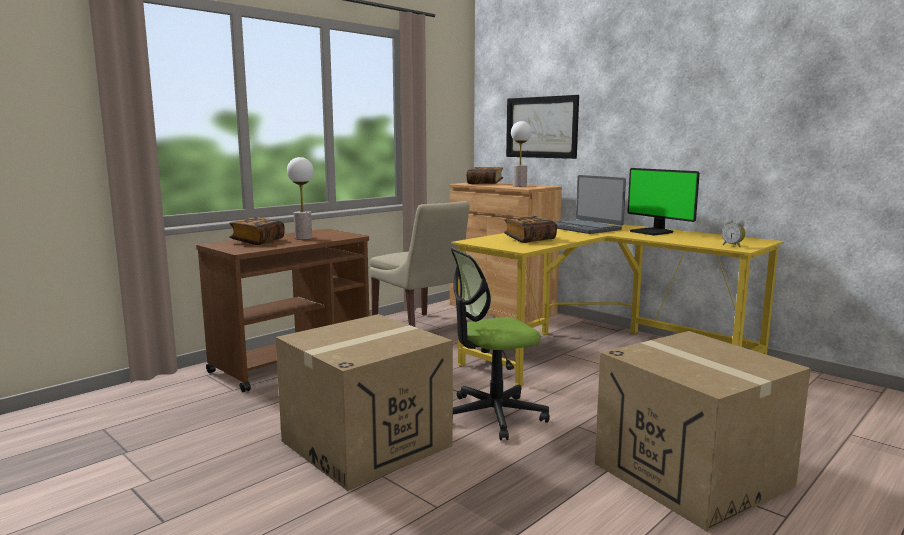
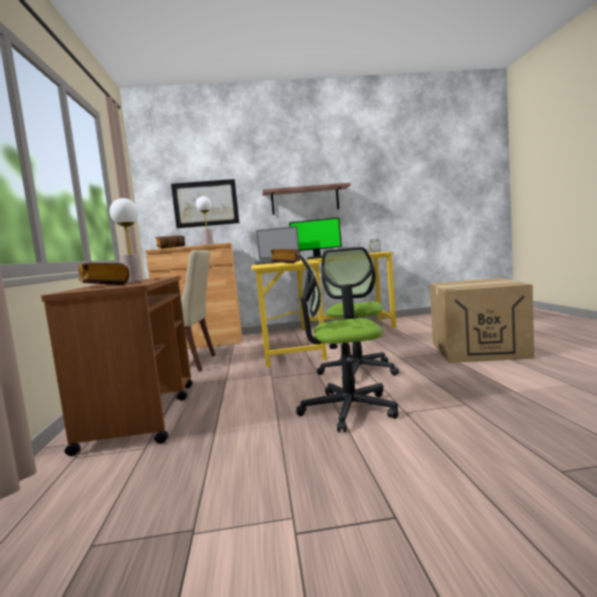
camera: 50 degrees left, 5 degrees down
cardboard box [275,314,453,491] -> office chair [296,253,398,432]
none -> shelf [262,183,351,215]

